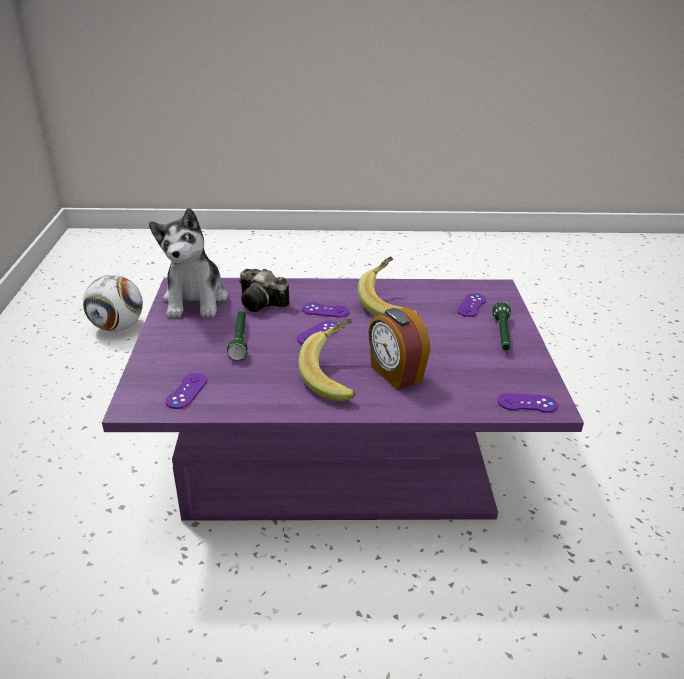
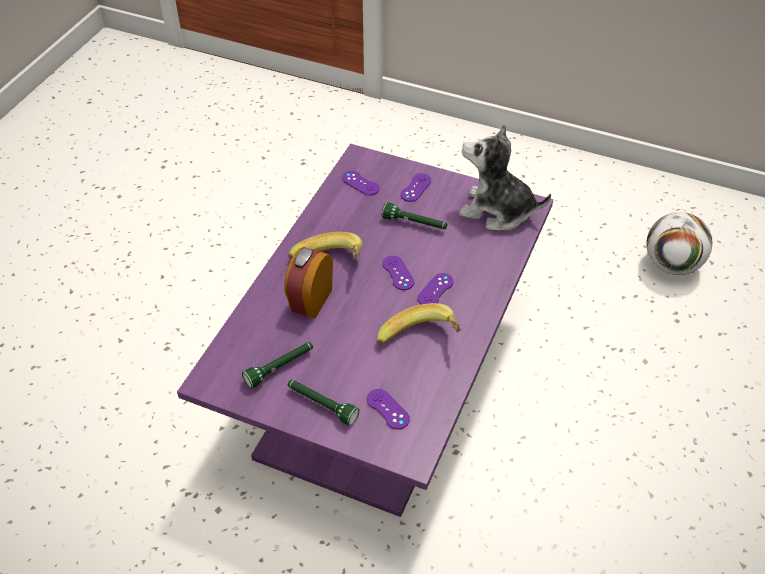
camera: 115 degrees right, 15 degrees up
camera [239,269,289,312] -> none
alarm clock [368,307,430,390] -> alarm clock turned 60 degrees counterclockwise [284,247,333,319]
purple game controller [498,393,558,413] -> purple game controller moved to [400,173,431,202]
none -> green flashlight [242,342,313,388]

